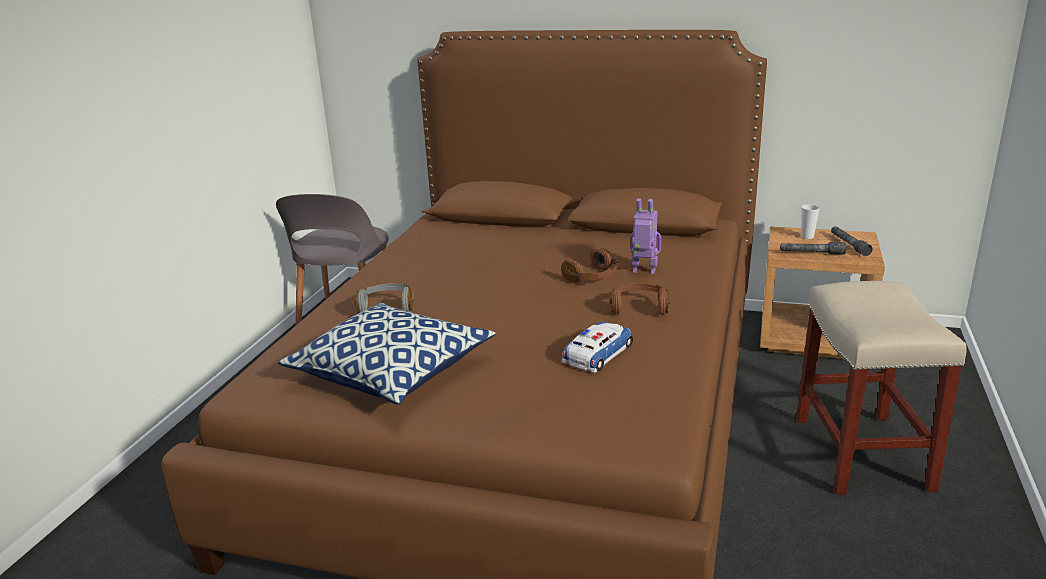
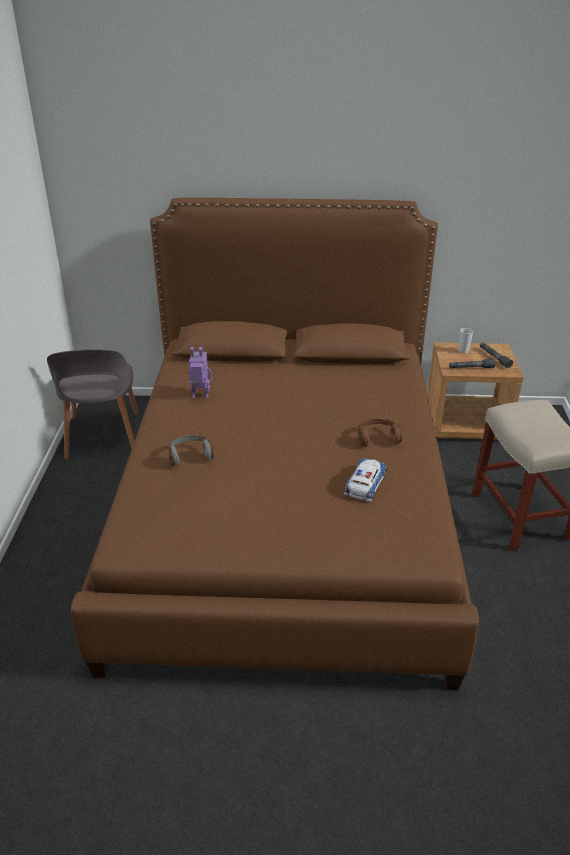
camera: 15 degrees left, 10 degrees up
pillow [278,303,495,404] -> none
brown headphones [561,248,620,282] -> none
toy robot [631,198,661,274] -> toy robot moved to [189,347,211,398]

